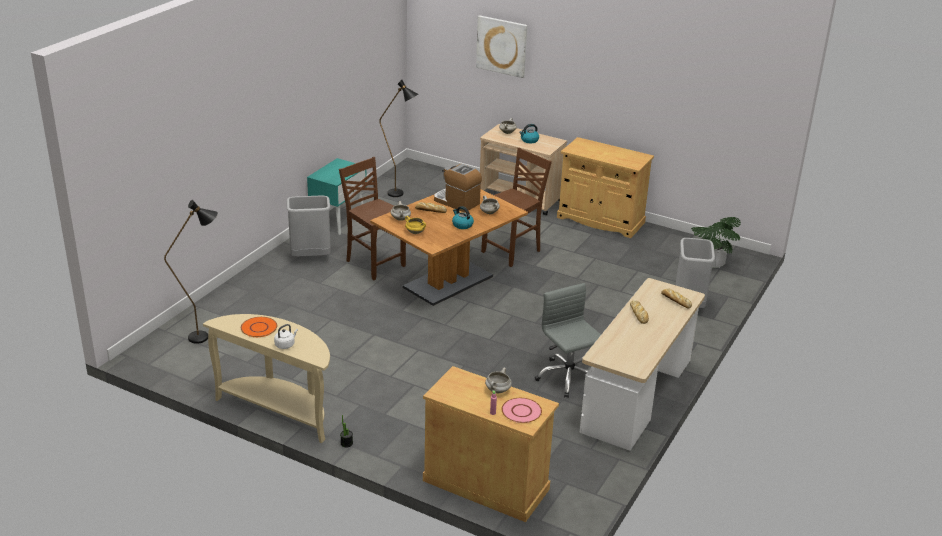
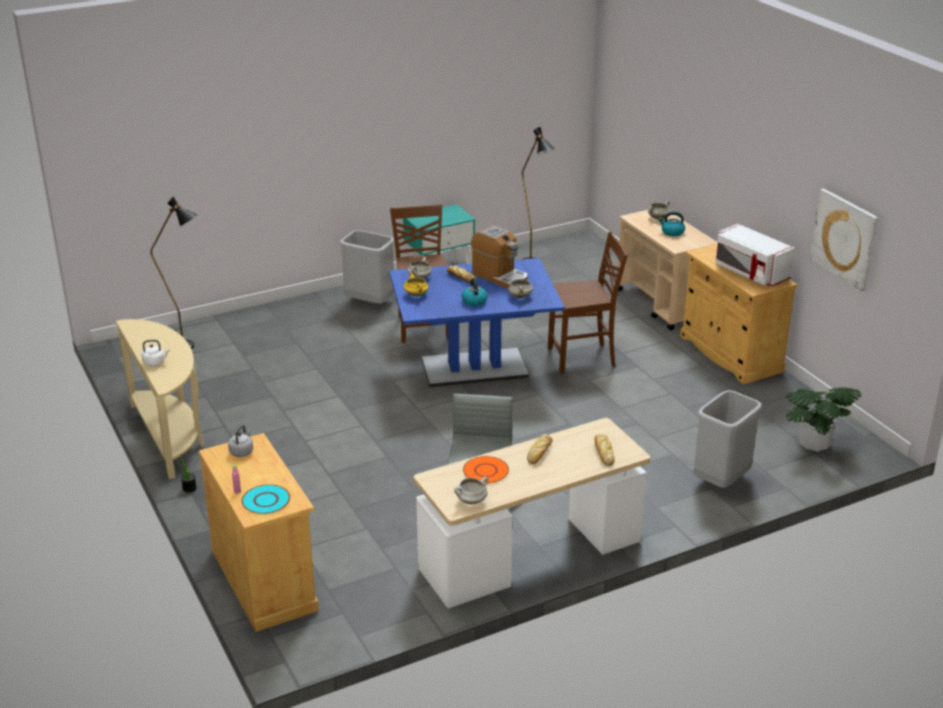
camera: 35 degrees right, 0 degrees up
orange plate [241,317,277,337] -> orange plate moved to [463,456,509,484]
brown dining table [370,189,528,306] -> blue dining table [389,258,565,387]
coffee machine [434,164,482,213] -> coffee machine turned 150 degrees clockwise [471,225,528,289]
picture [476,15,528,78] -> picture moved to [810,188,878,291]
white cooking pot [485,368,512,393] -> white cooking pot moved to [454,477,488,504]
pink plate [502,398,542,423] -> turquoise plate [242,484,290,514]
none -> grey kettle [228,425,253,457]
none -> white microwave [715,224,795,286]

